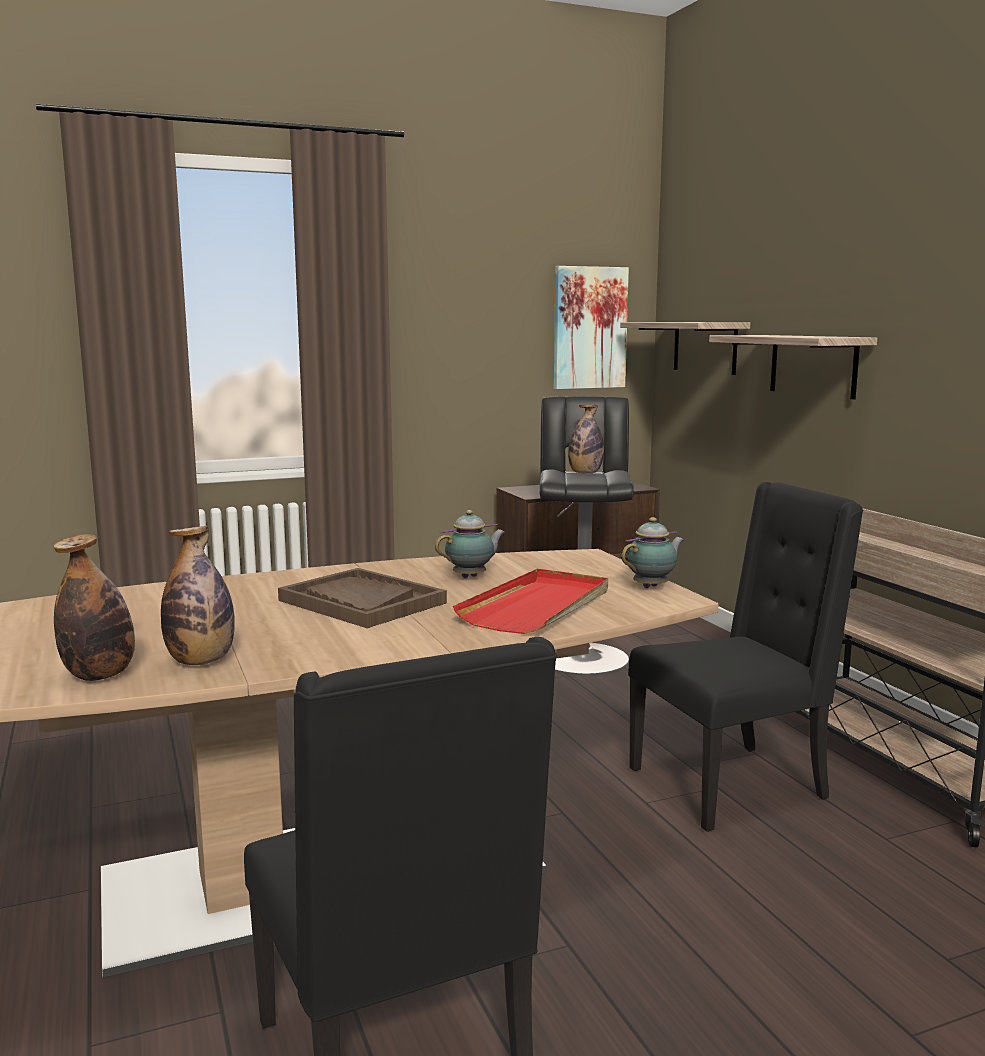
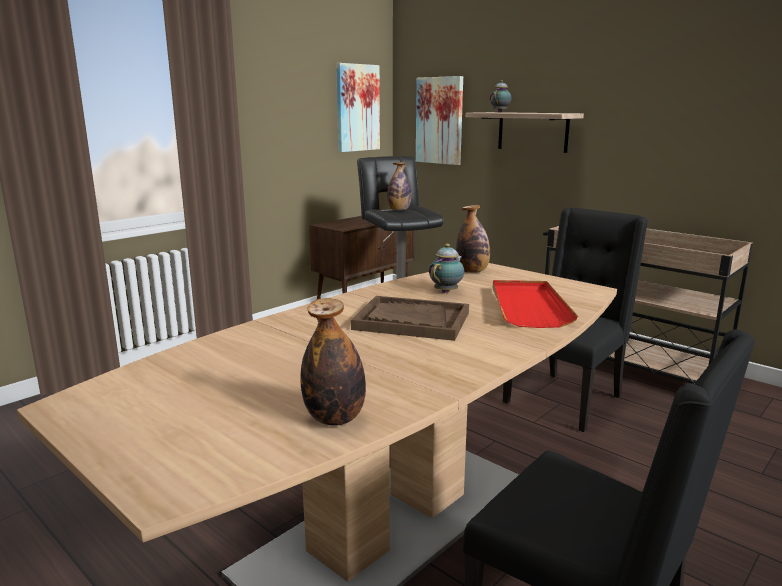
camera: 25 degrees left, 5 degrees up
bottle [161,526,235,665] -> bottle moved to [456,205,490,273]
shelf [620,322,750,375] -> picture [416,76,463,165]
teapot [622,517,684,588] -> teapot moved to [490,80,512,112]

